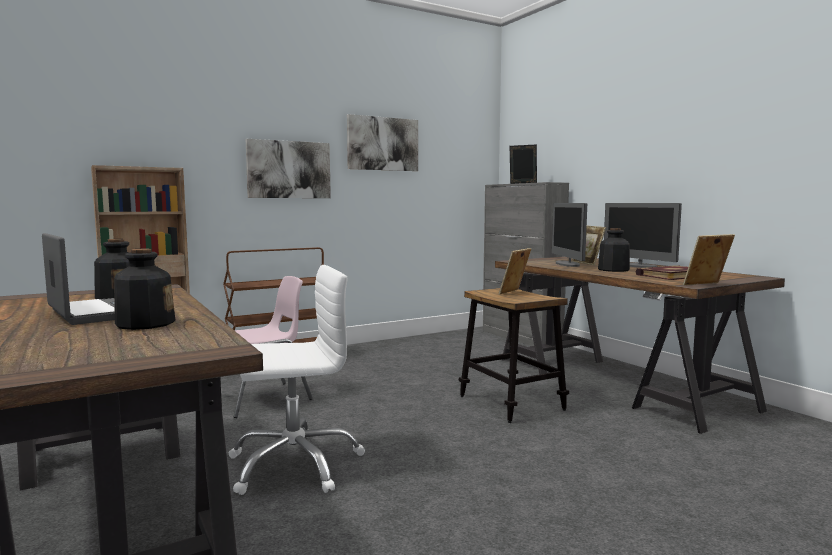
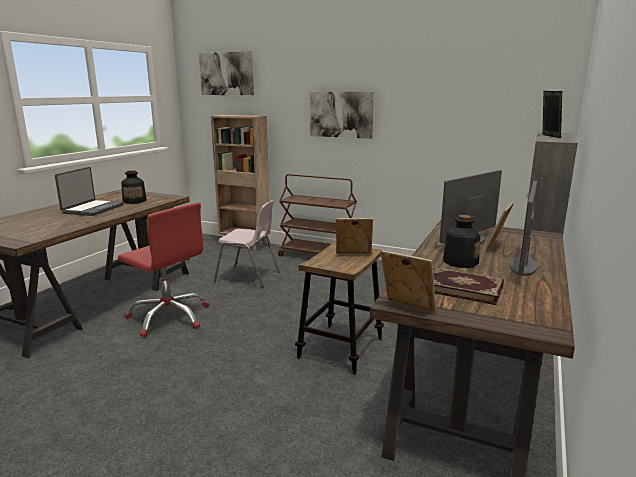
camera: 55 degrees right, 10 degrees up
bottle [114,248,175,330] -> none
white office chair [228,265,365,495] -> red office chair [118,203,209,337]
picture [347,114,418,171] -> picture moved to [199,51,254,95]

